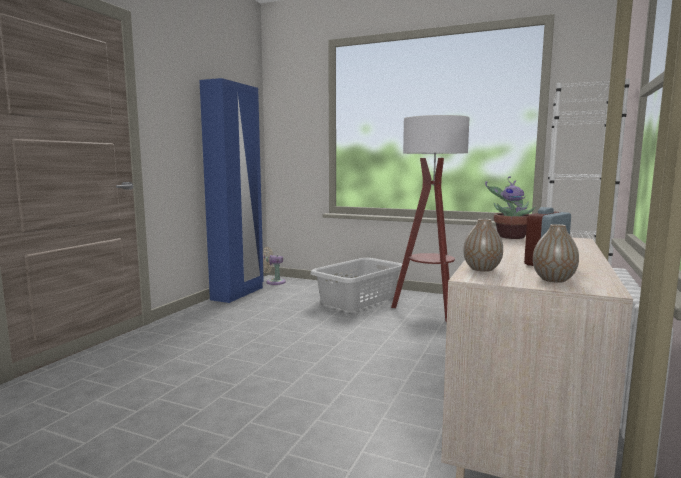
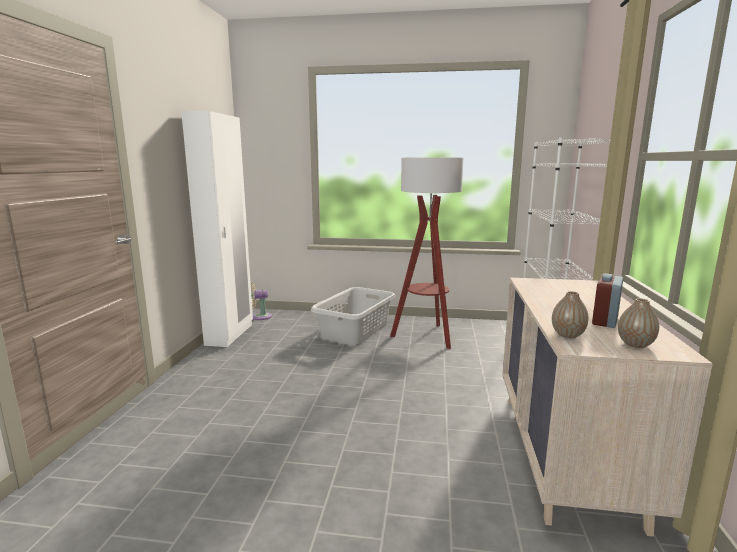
camera: 15 degrees left, 5 degrees up
blue wardrobe [200,78,264,303] -> white wardrobe [181,111,253,347]
potted plant [485,176,536,239] -> none

